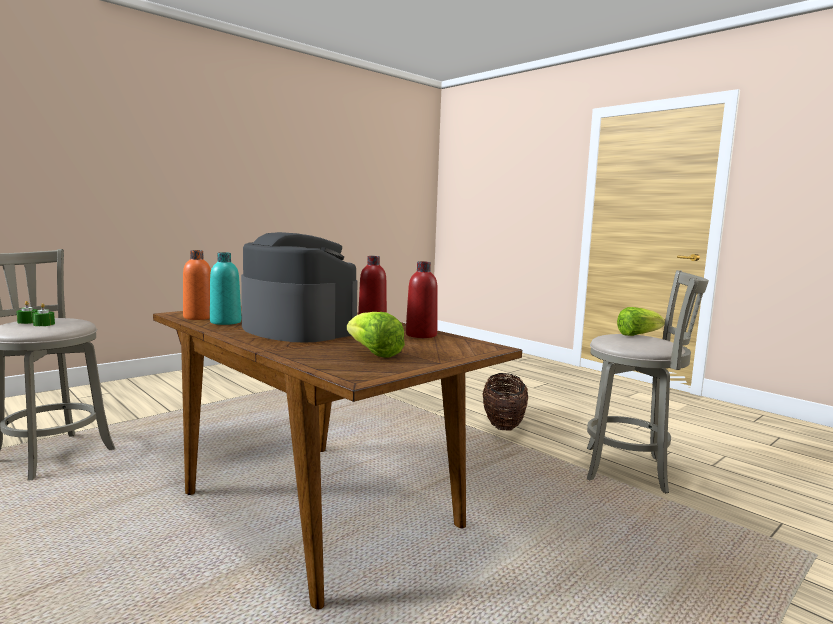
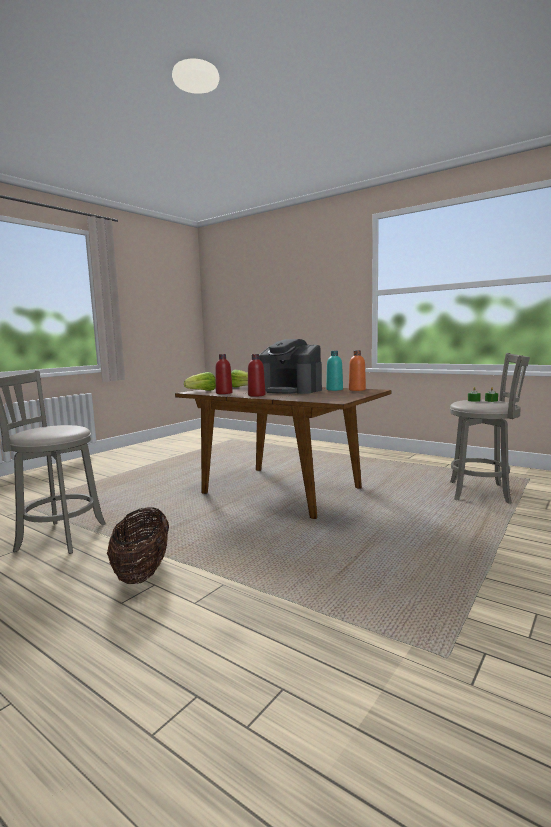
camera: 170 degrees right, 0 degrees up
lettuce [617,307,665,336] -> lettuce moved to [184,372,216,391]

